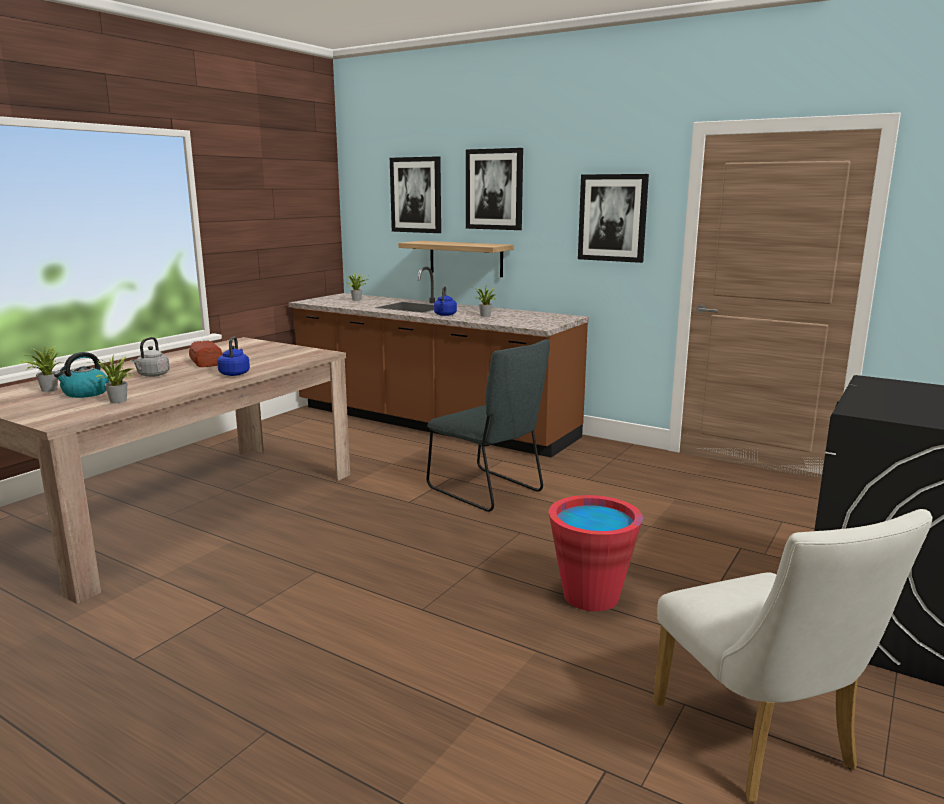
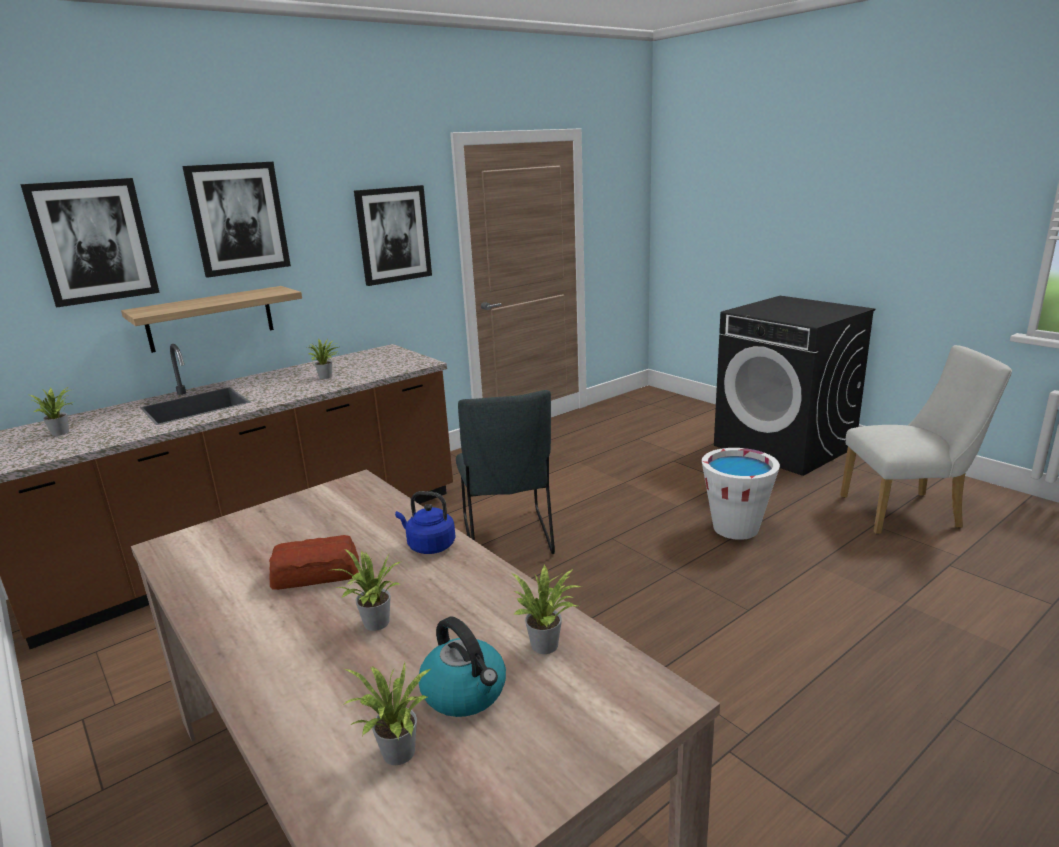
camera: 70 degrees left, 5 degrees up
grey kettle [131,337,170,377] -> potted plant [328,549,400,631]
grey chair [426,339,550,512] -> grey chair turned 105 degrees clockwise [456,390,555,554]
blue kettle [434,286,457,316] -> none
red bucket [549,495,643,611] -> white bucket [702,448,780,540]

